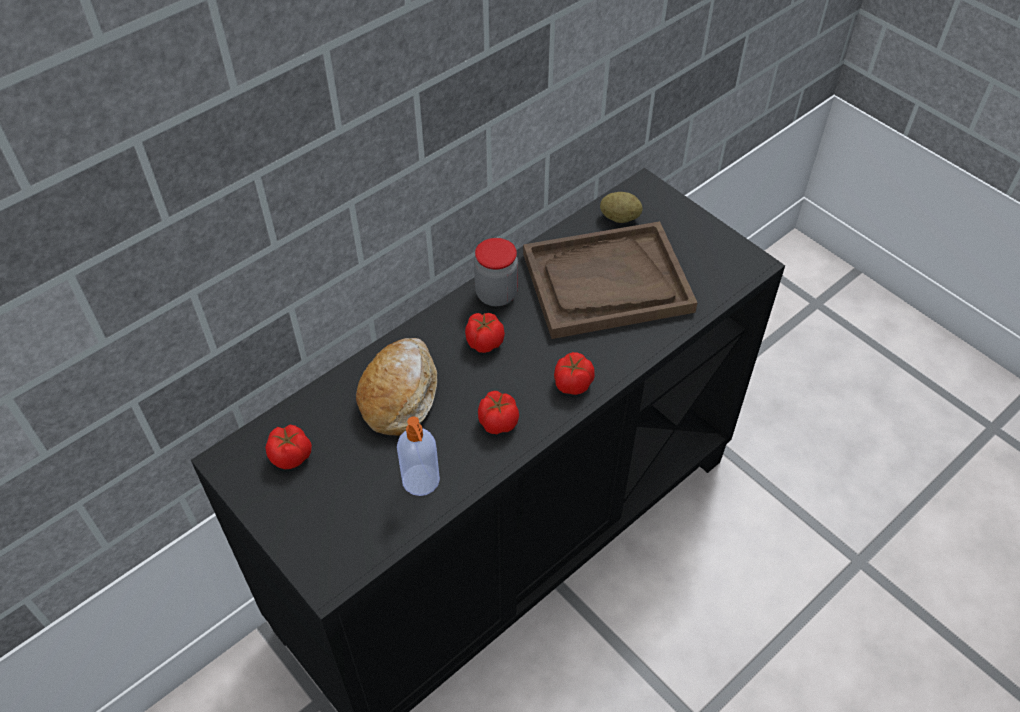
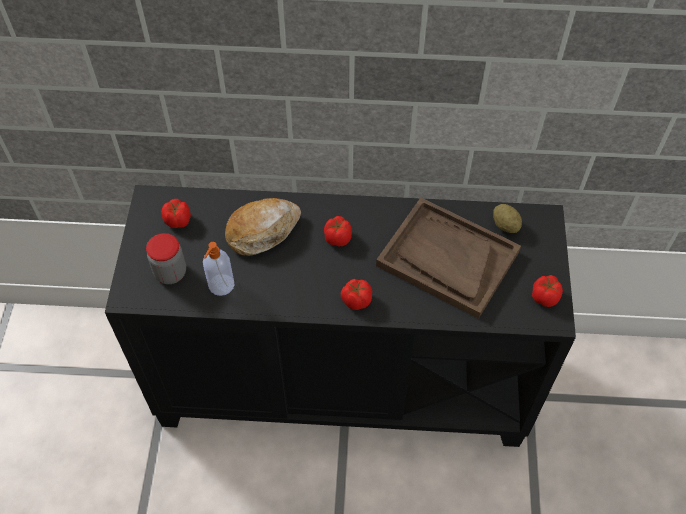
camera: 45 degrees right, 5 degrees up
jar [474,238,518,306] -> jar moved to [146,233,186,284]
tomato [478,391,519,434] -> tomato moved to [532,275,563,307]

